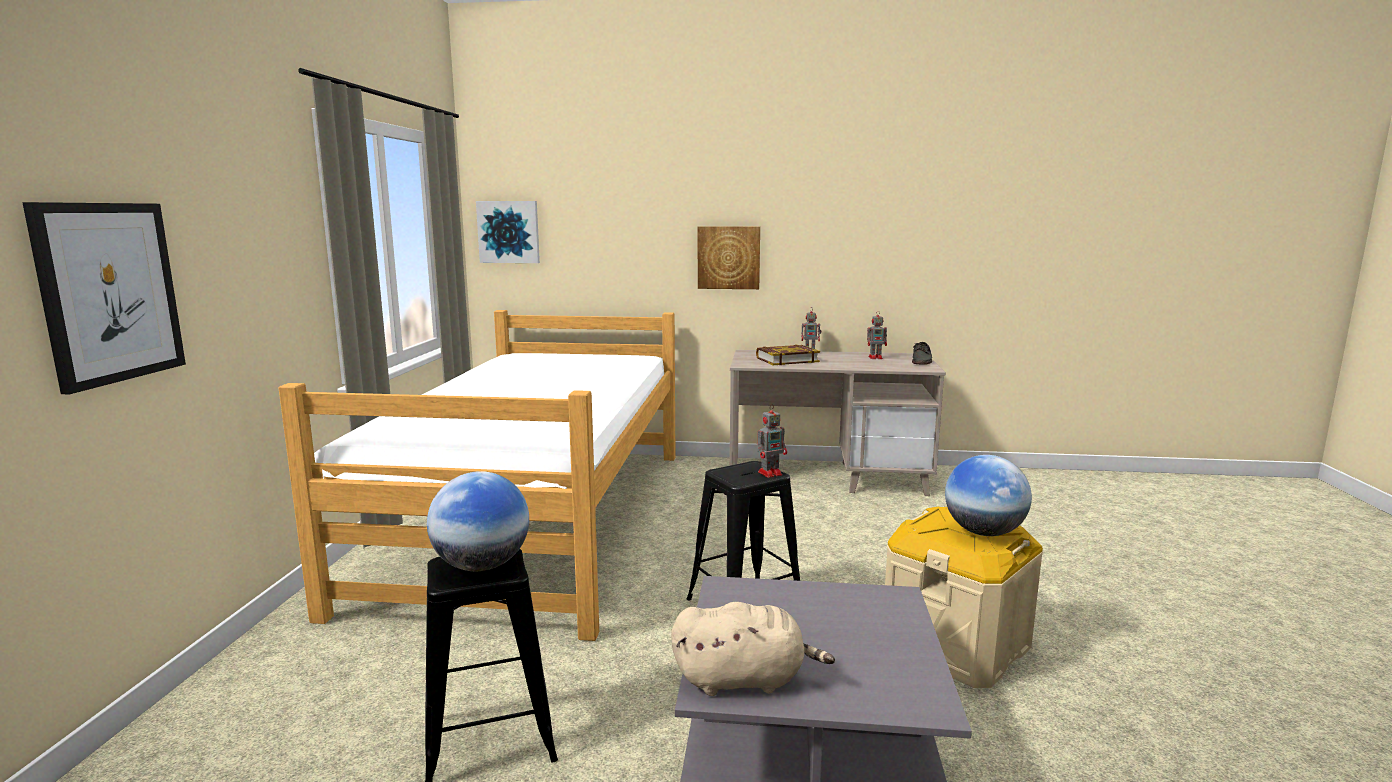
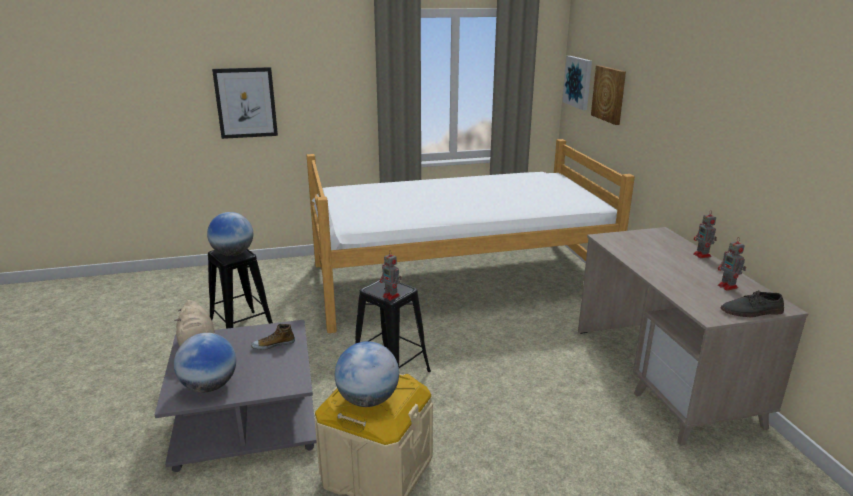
camera: 70 degrees right, 10 degrees up
picture [698,226,760,289] -> picture moved to [591,65,626,125]
book [756,344,820,365] -> none
none -> globe [174,333,236,392]
none -> shoe [251,324,295,350]

